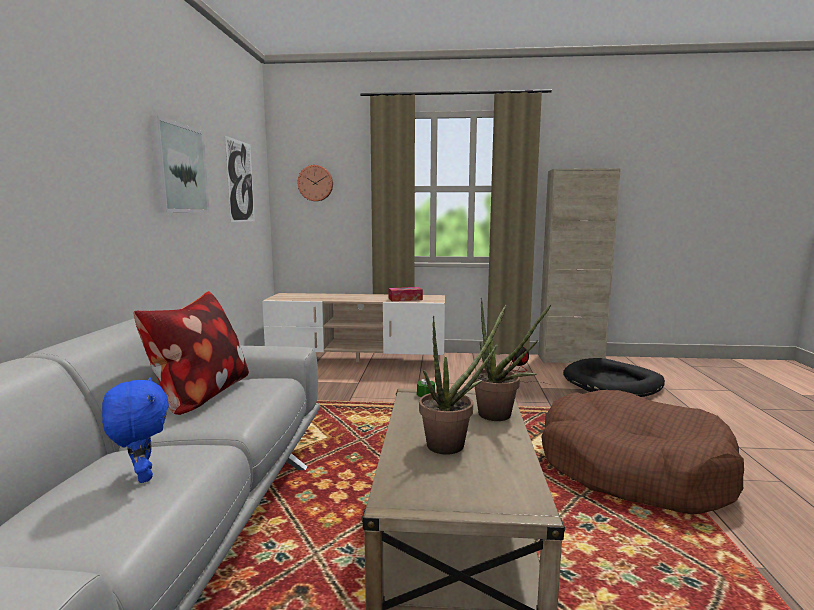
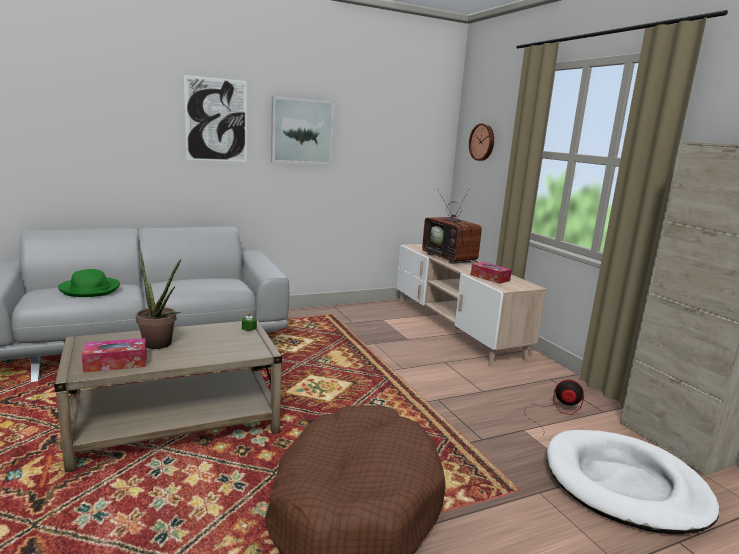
camera: 60 degrees right, 5 degrees up
blue plush toy [102,377,169,483] -> green hat [58,269,120,297]
pillow [134,291,249,415] -> none
picture [225,136,255,222] -> picture moved to [184,75,247,162]
potted plant [472,297,551,421] -> none
black dog bed [563,358,665,397] -> white dog bed [547,430,719,534]
none -> tissue box [81,338,147,373]
none -> television [422,189,482,264]

